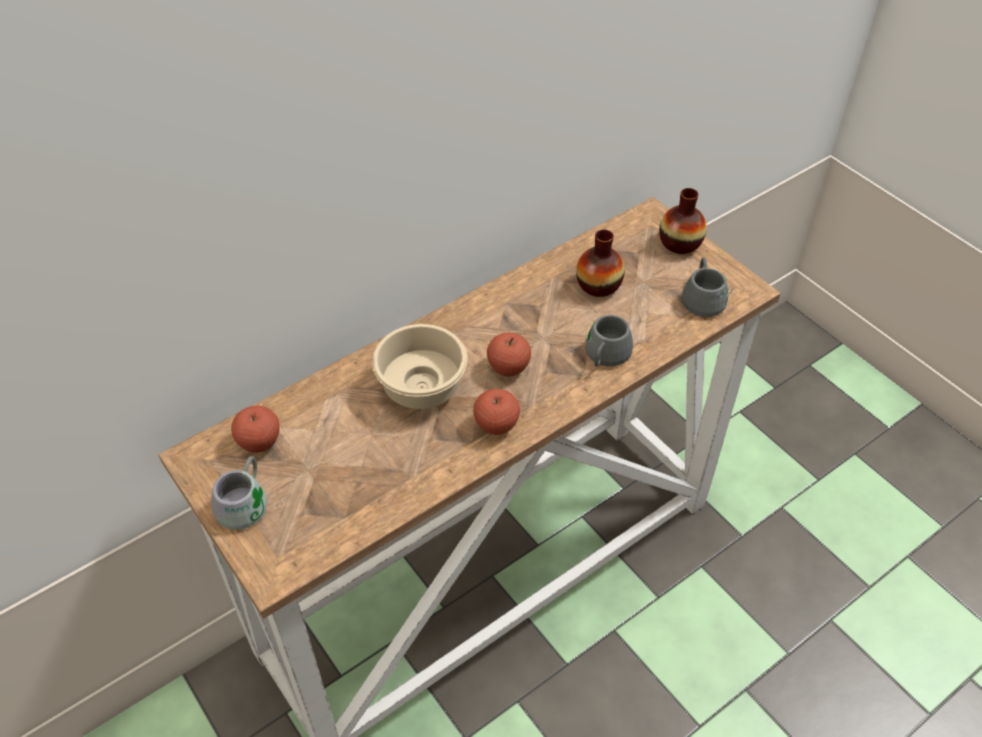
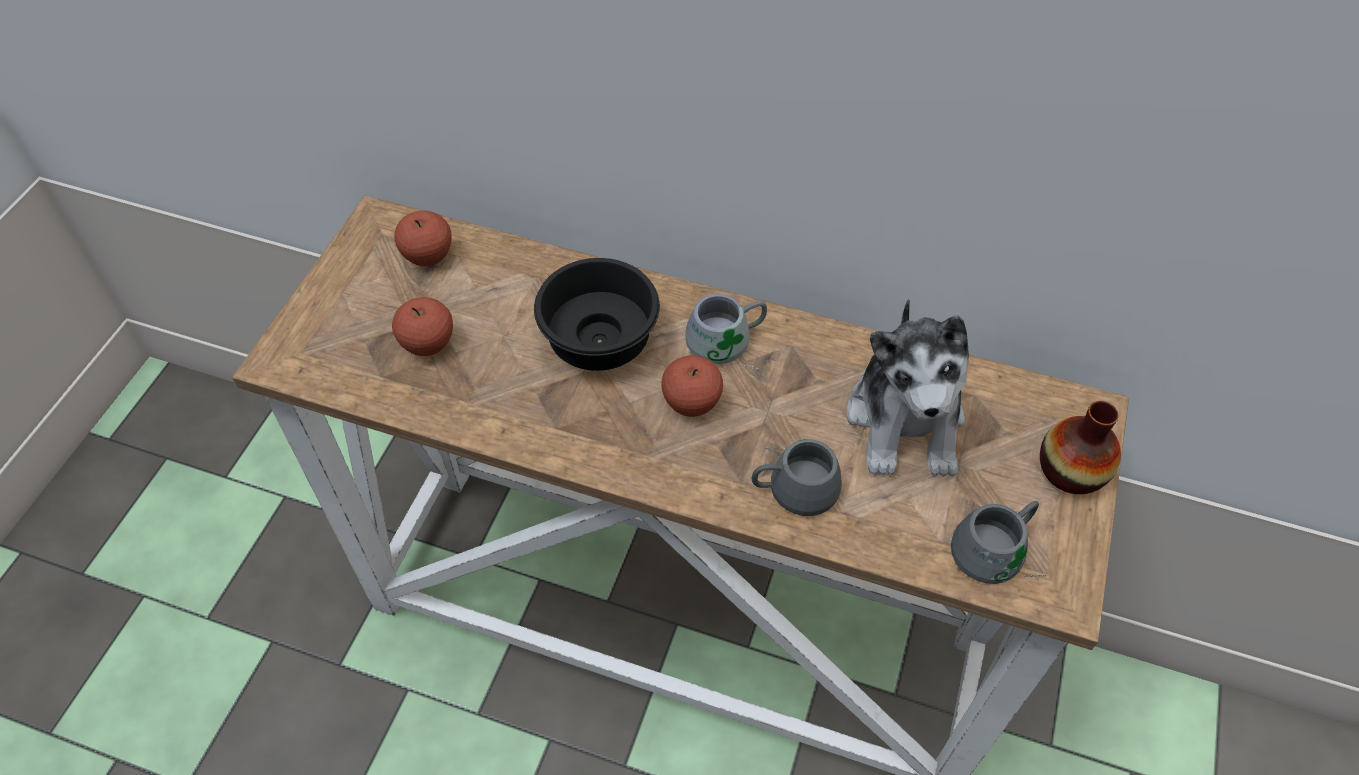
camera: 55 degrees right, 5 degrees up
grey mug [211,456,287,530] -> grey mug moved to [685,294,767,369]
beige bowl [372,324,467,409] -> black bowl [534,258,660,371]
apple [473,389,520,435] -> apple moved to [392,297,453,356]
vase [576,229,625,297] -> plush toy [847,299,969,477]

